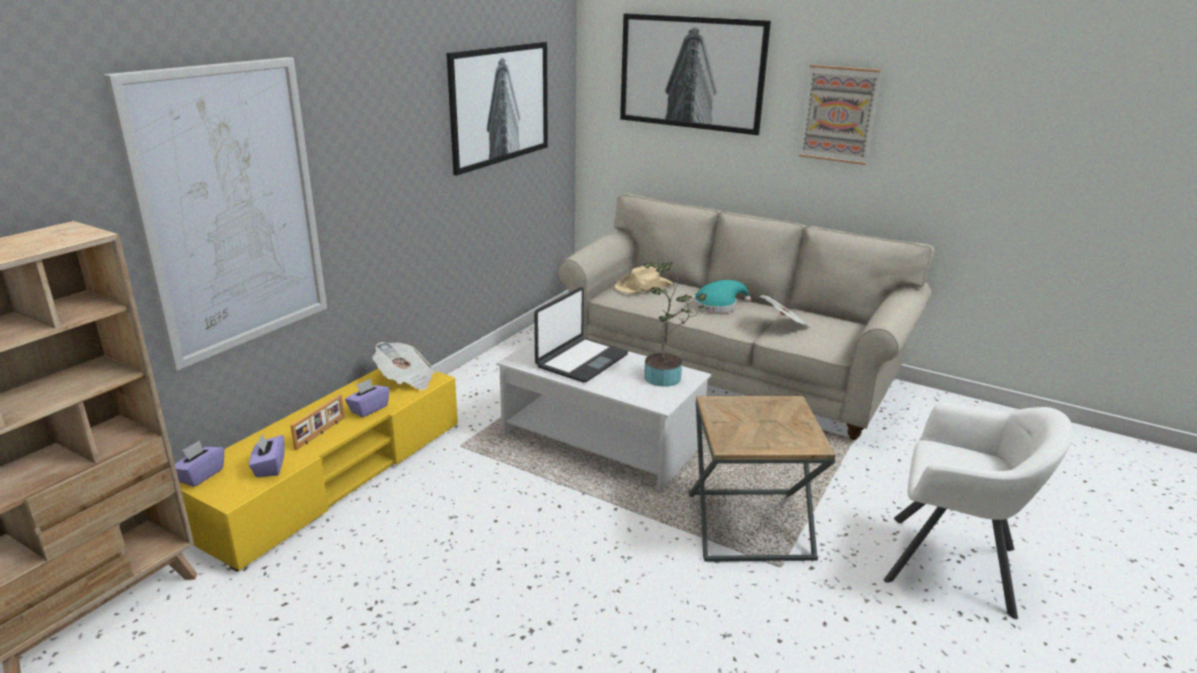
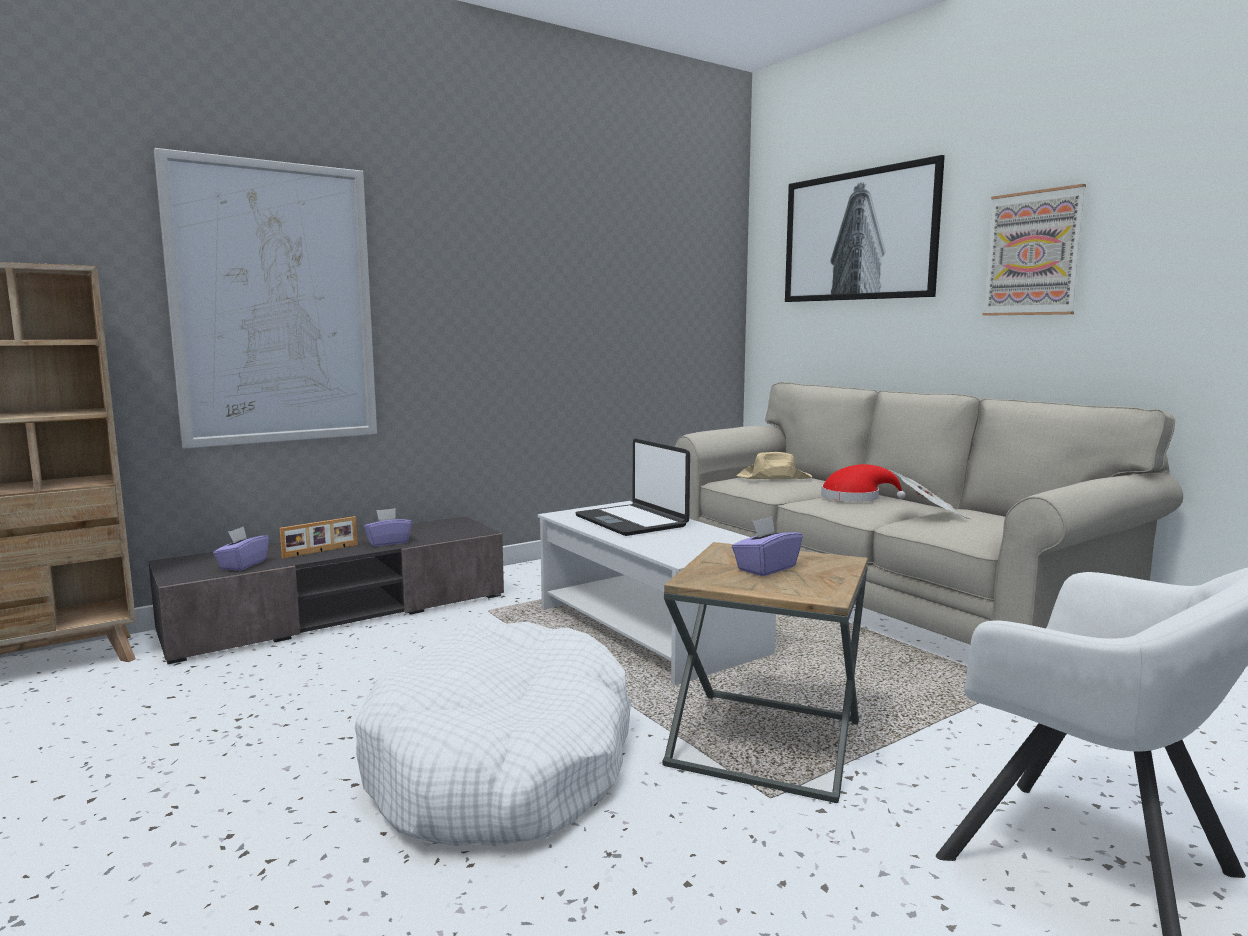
camera: 25 degrees right, 15 degrees down
purple tissue box [175,441,224,487] -> purple tissue box moved to [732,516,803,576]
yellow tv stand [179,369,458,572] -> grey tv stand [148,516,504,664]
newspaper [373,342,435,390] -> none
picture [447,42,548,176] -> none
laptop [534,287,628,382] -> laptop turned 90 degrees clockwise [575,438,690,536]
potted plant [643,261,710,387] -> none
turquoise hat [694,280,751,313] -> red hat [821,464,906,502]
none -> white dog bed [355,621,631,846]

